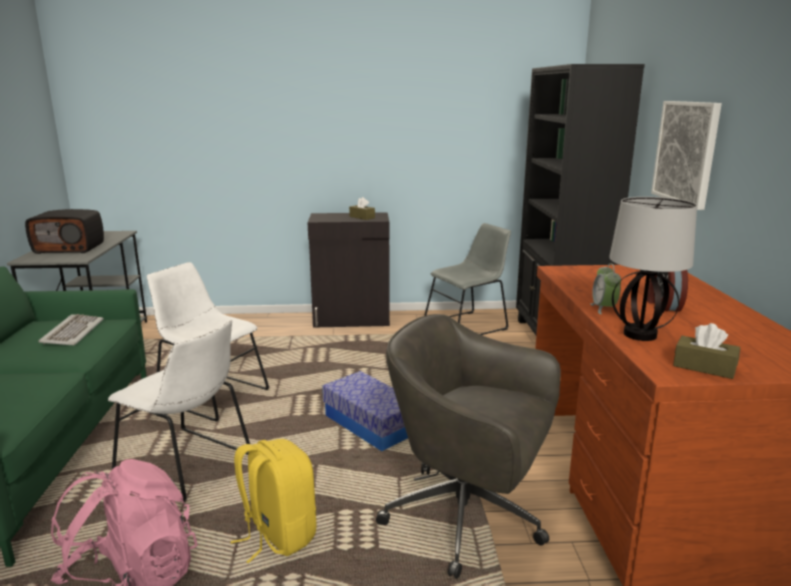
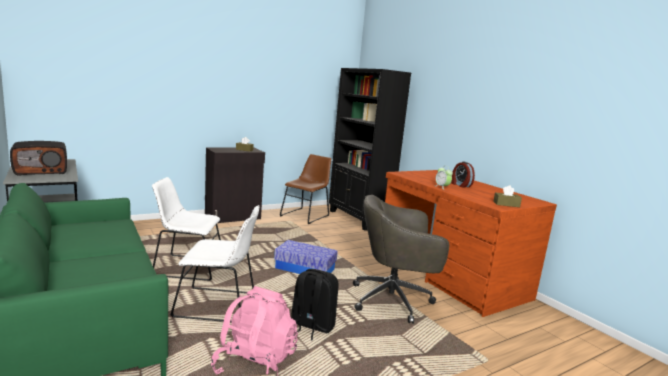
camera: 30 degrees left, 5 degrees down
keyboard [38,314,104,345] -> none
yellow backpack [230,439,316,564] -> black backpack [291,269,338,341]
grey chair [424,223,511,335] -> brown chair [280,154,331,224]
table lamp [609,197,697,341] -> none
picture [651,101,722,210] -> none

